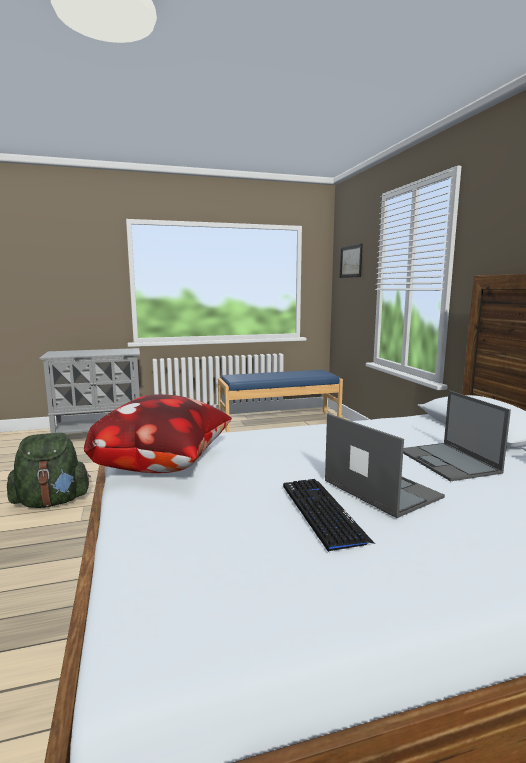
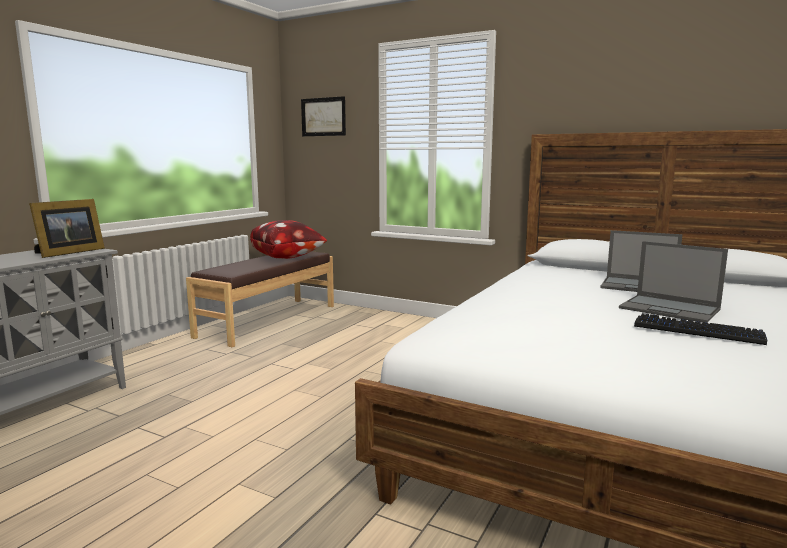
camera: 45 degrees left, 0 degrees up
green backpack [7,433,91,508] -> none
pillow [84,394,232,473] -> pillow moved to [250,220,327,259]
blue bench [218,370,343,432] -> brown bench [186,251,334,347]
laptop [325,414,445,518] -> laptop turned 150 degrees counterclockwise [619,241,728,323]
none -> picture frame [29,199,105,258]

